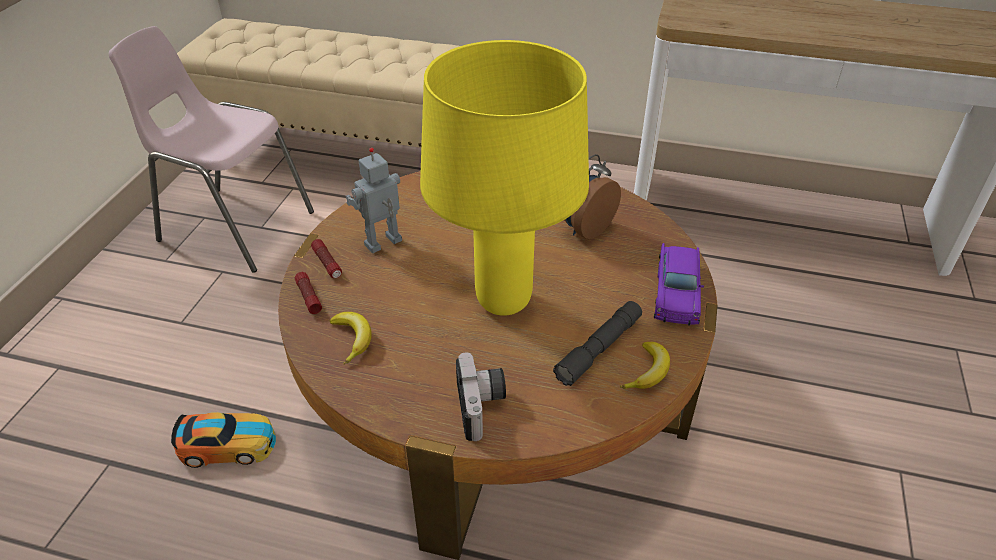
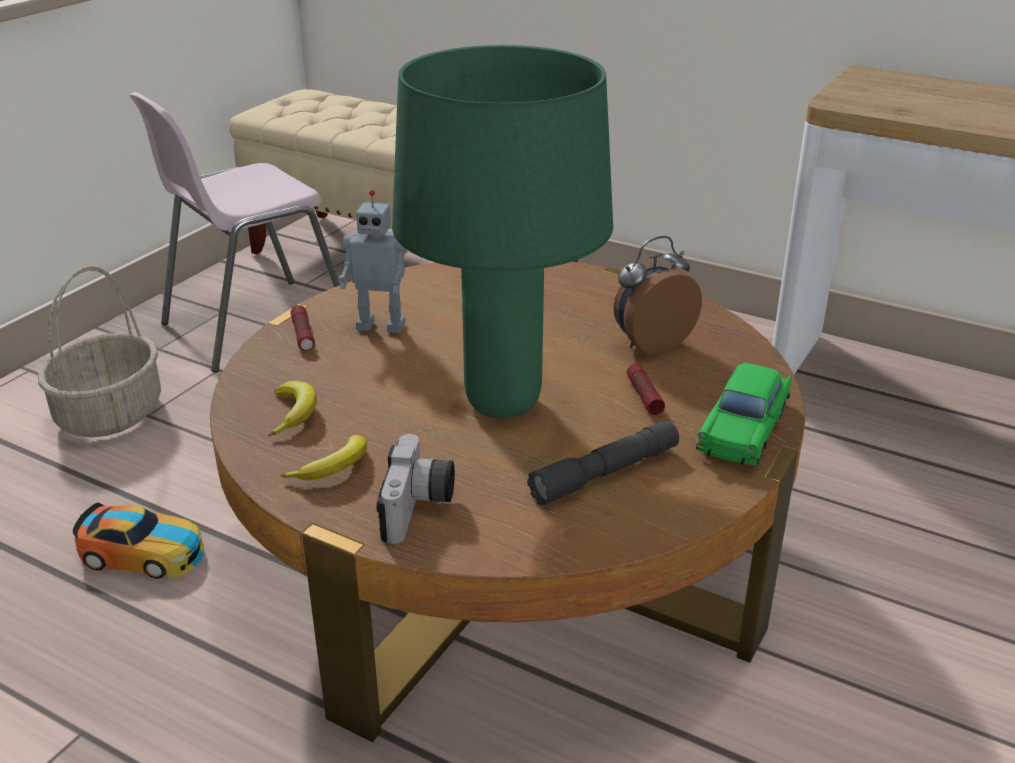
camera: 15 degrees right, 10 degrees down
pink chair [109,26,314,273] -> pink chair turned 75 degrees counterclockwise [130,92,340,372]
flashlight [295,272,322,314] -> flashlight moved to [627,364,665,415]
toy robot [346,148,402,253] -> toy robot turned 150 degrees counterclockwise [339,190,408,333]
yellow table lamp [420,40,589,316] -> green table lamp [392,45,613,419]
banana [620,342,670,389] -> banana moved to [280,435,367,480]
purple toy car [654,243,704,326] -> green toy car [696,363,792,465]
none -> basket [38,266,161,437]

